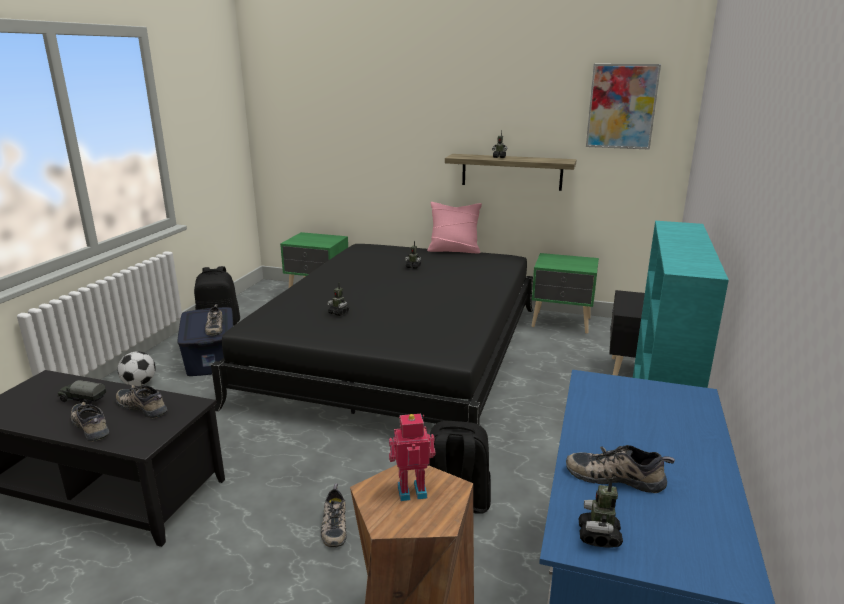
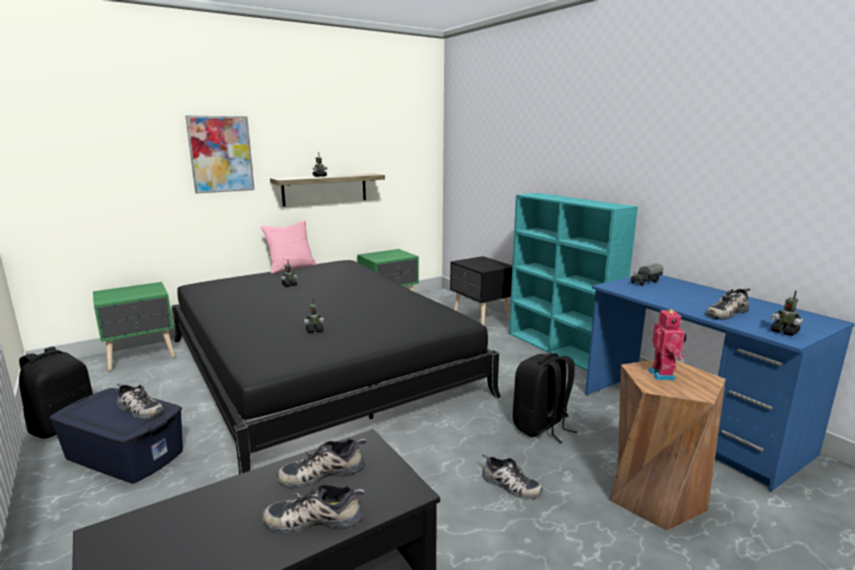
camera: 50 degrees left, 5 degrees down
toy truck [58,380,106,404] -> toy truck moved to [630,264,663,286]
football [117,351,156,386] -> none
toy robot [389,414,435,501] -> toy robot turned 150 degrees clockwise [648,308,687,380]
picture [586,64,661,150] -> picture moved to [185,115,255,193]

